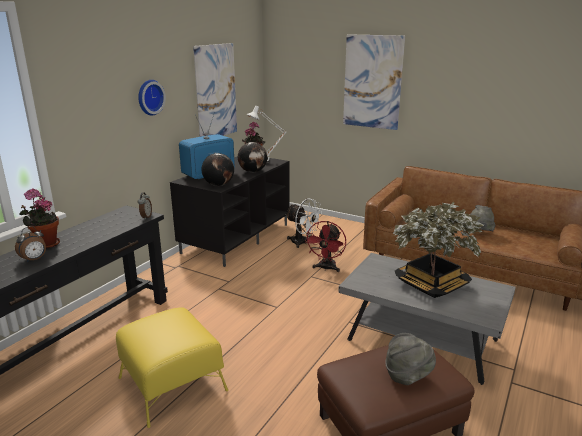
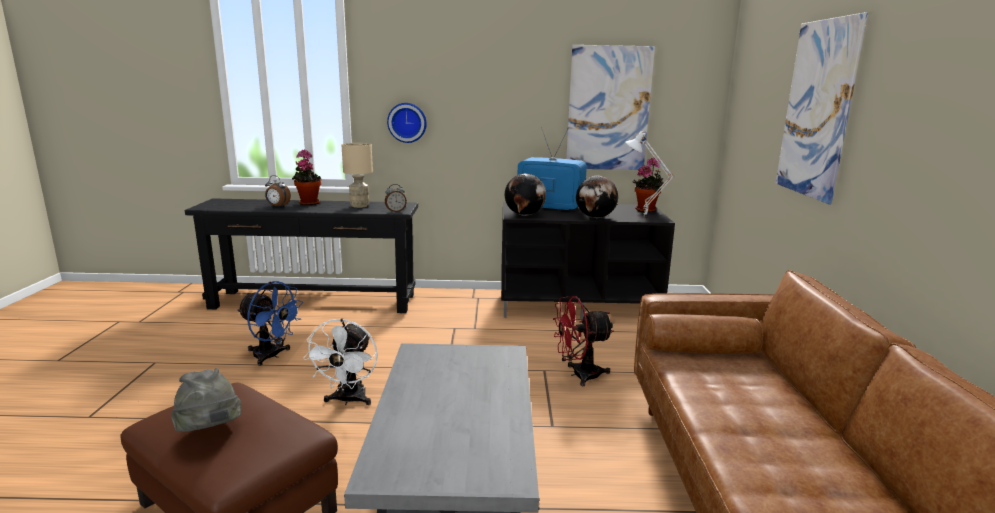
camera: 60 degrees right, 5 degrees down
yellow ottoman [116,307,228,428] -> blue fan [237,281,303,366]
wall clock [138,80,166,116] -> wall clock moved to [387,103,427,143]
white fan [285,198,322,248] -> white fan moved to [303,318,378,405]
potted plant [393,202,484,298] -> none
grey hat [470,205,495,231] -> none
none -> beige table lamp [342,143,373,208]

